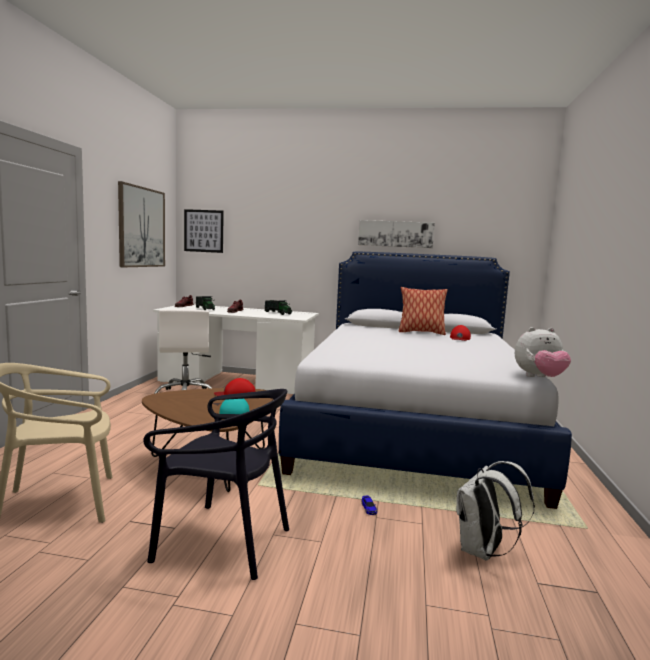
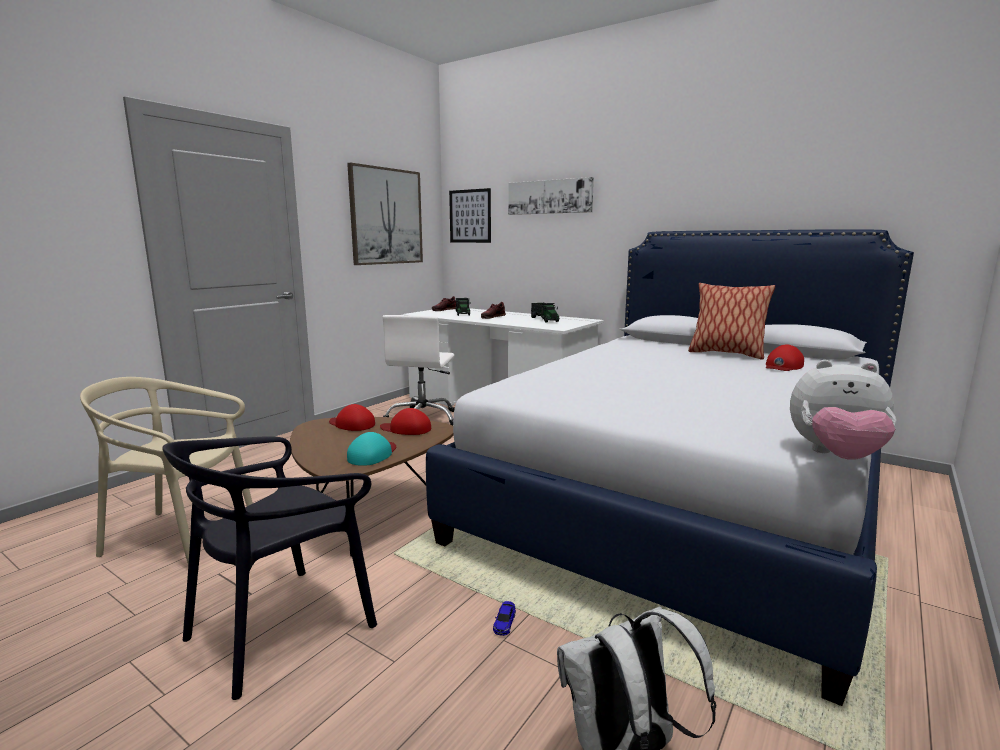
camera: 25 degrees right, 5 degrees up
black chair [143,389,289,580] -> black chair turned 90 degrees clockwise [162,436,377,700]
picture [358,220,435,248] -> picture moved to [508,177,594,215]
none -> red cap [329,404,375,431]

